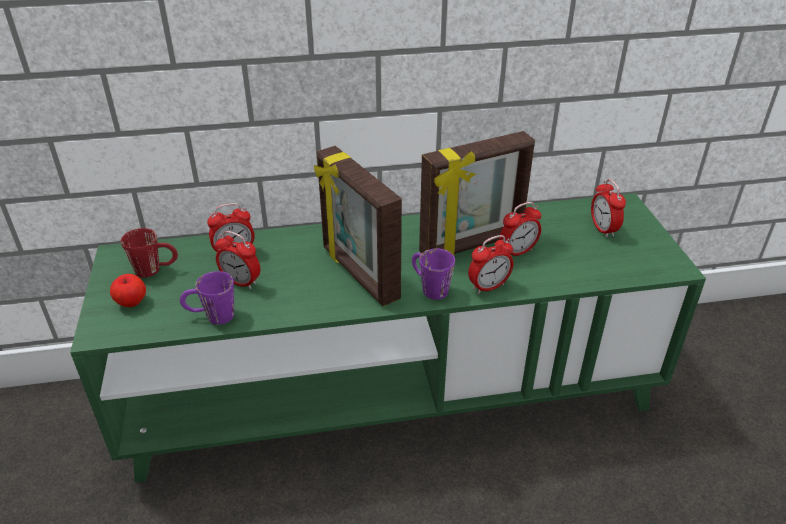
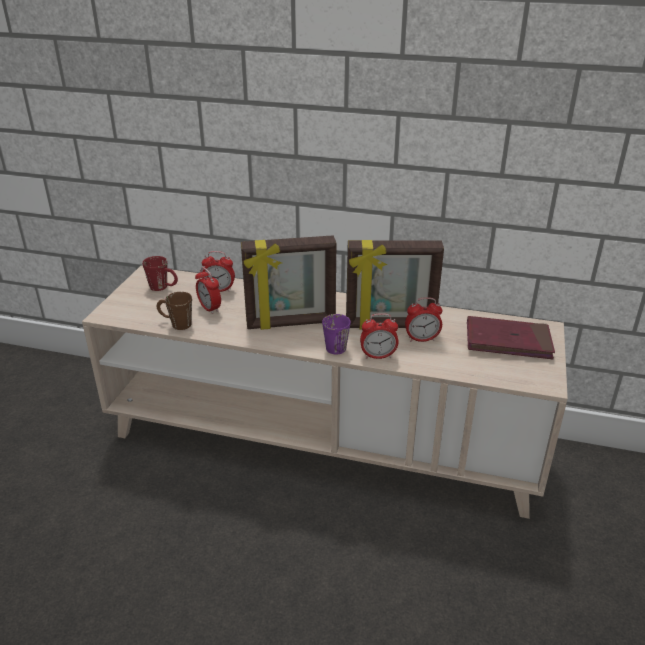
camera: 25 degrees right, 5 degrees down
green tv stand [70,193,706,483] -> beige tv stand [82,265,568,519]
apple [110,274,146,307] -> none
purple mug [180,271,234,325] -> brown mug [157,292,192,330]
picture frame [314,146,402,306] -> picture frame turned 90 degrees counterclockwise [241,235,336,330]
alarm clock [591,179,626,238] -> red book [467,316,555,359]

